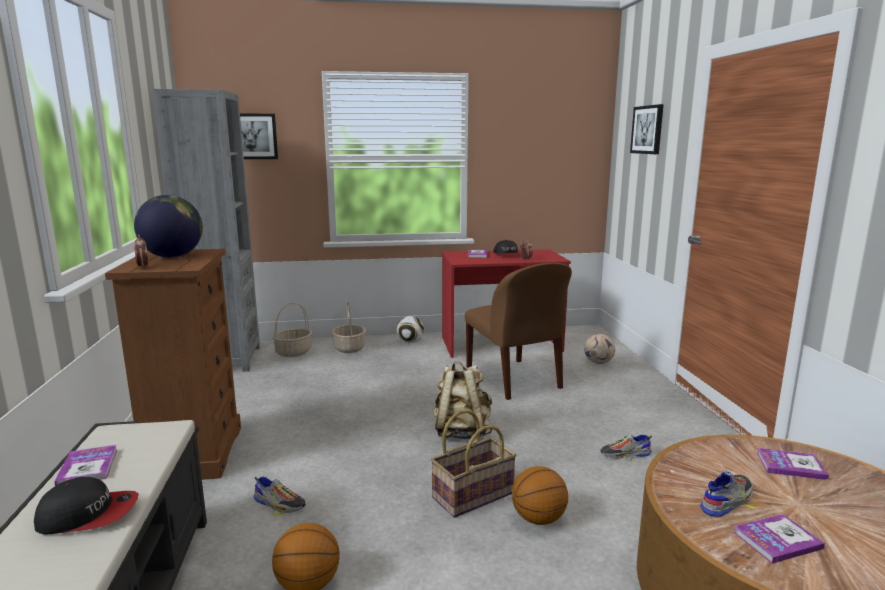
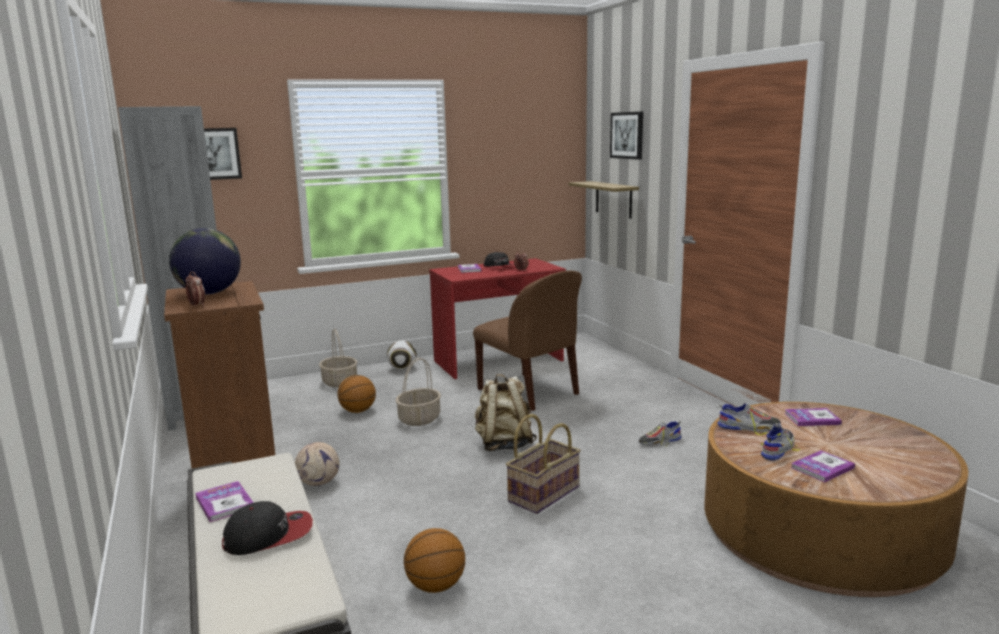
camera: 15 degrees left, 0 degrees up
shoe [254,477,306,516] -> shoe moved to [717,402,781,435]
basket [273,303,312,357] -> basket moved to [396,358,441,426]
basketball [512,466,568,525] -> basketball moved to [337,375,376,413]
football [584,334,615,364] -> football moved to [295,442,340,486]
none -> shelf [569,181,639,219]

